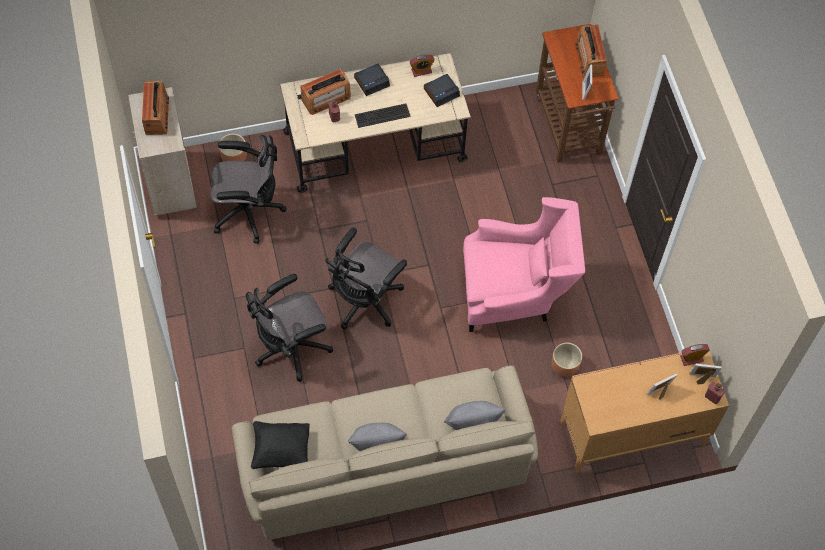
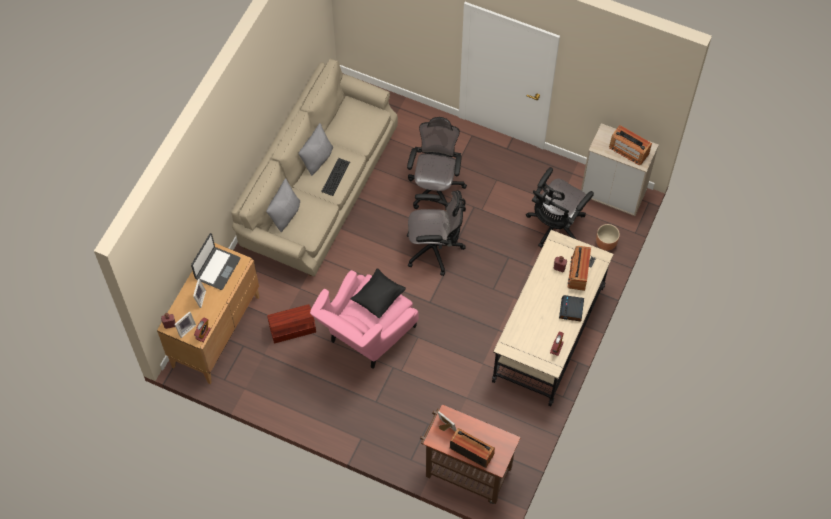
camera: 130 degrees right, 0 degrees up
black pillow [251,421,310,469] -> black pillow moved to [351,269,406,318]
office chair [325,227,407,330] -> office chair turned 105 degrees clockwise [407,190,466,276]
keyboard [354,103,411,128] -> keyboard moved to [321,158,350,196]
alarm clock [424,74,460,107] -> none
brown planter [552,343,582,377] -> brown storage box [267,304,316,343]
none -> laptop [191,233,240,290]

